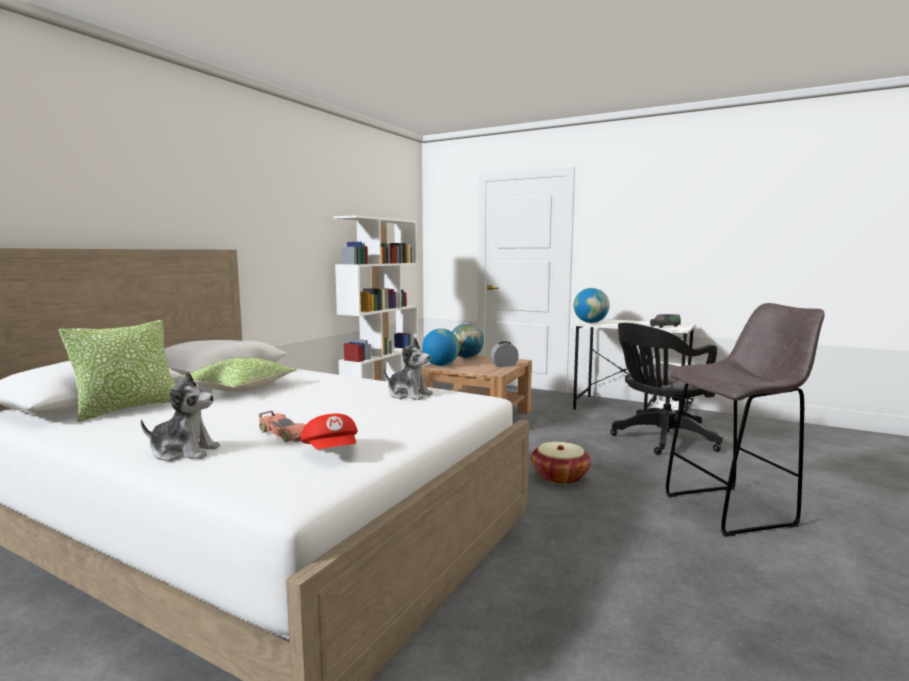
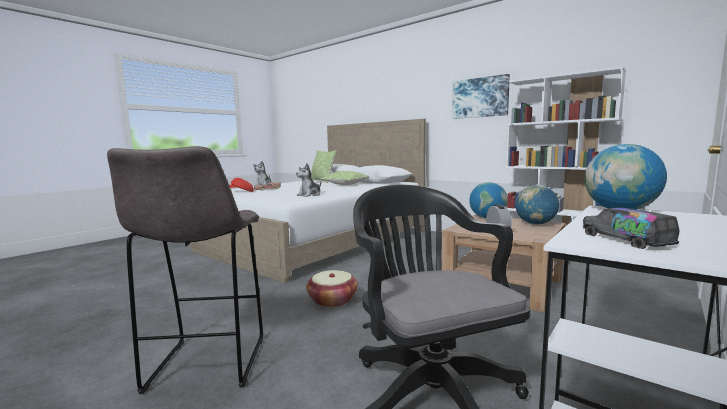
camera: 100 degrees right, 0 degrees up
none -> picture [452,74,510,119]

